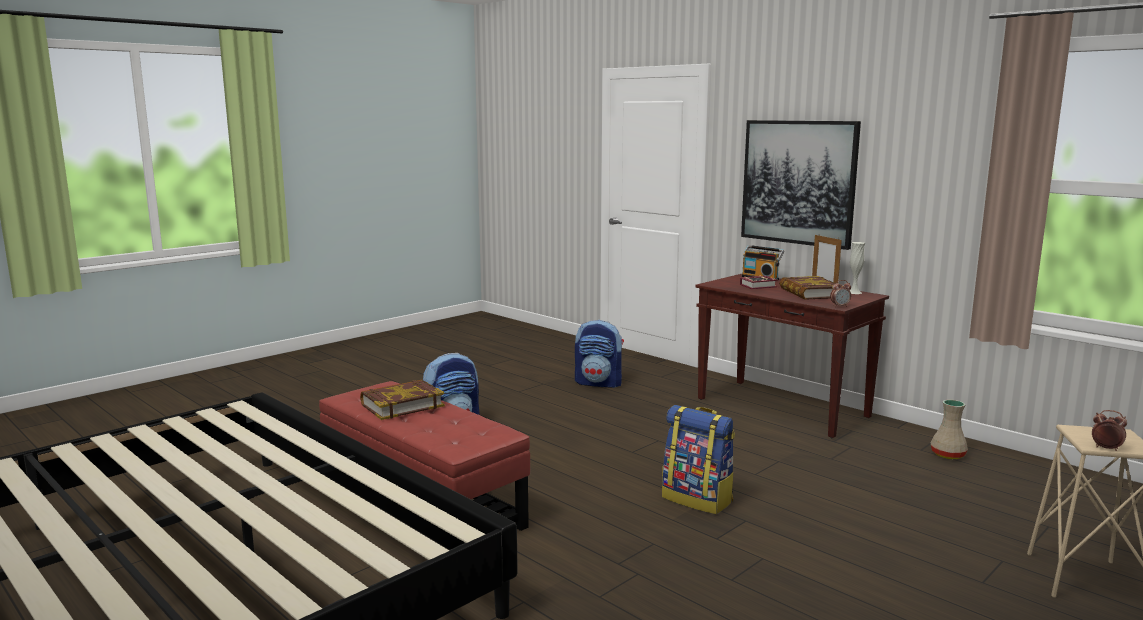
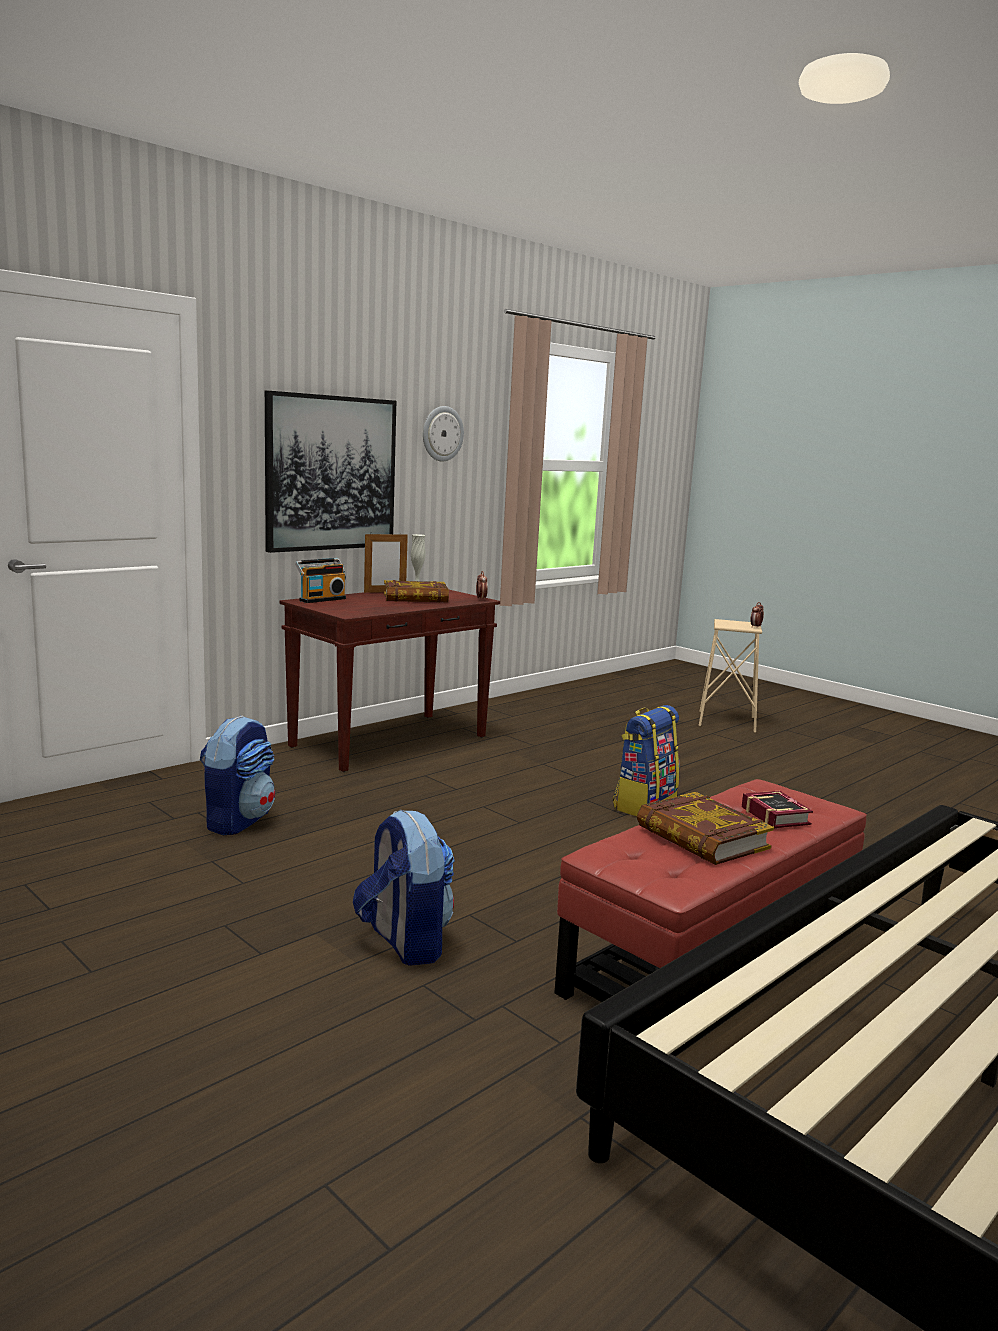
camera: 90 degrees left, 0 degrees up
book [740,276,778,289] -> book moved to [742,791,813,828]
beige vase [931,400,968,459] -> none
none -> wall clock [423,406,464,462]

